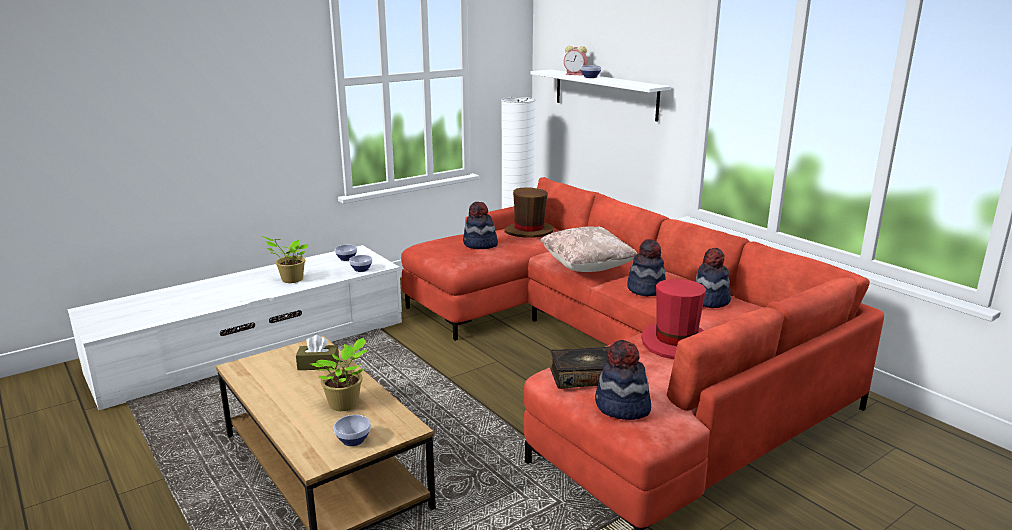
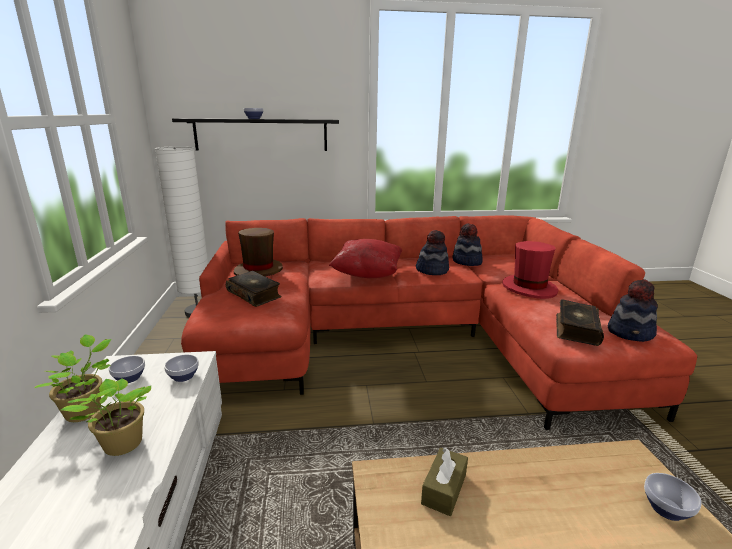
camera: 60 degrees left, 0 degrees up
potted plant [311,338,367,411] -> potted plant moved to [34,334,112,422]
hat [463,202,498,249] -> book [226,271,282,307]
white shelf [531,69,671,122] -> black shelf [172,118,339,151]
beige pillow [540,226,637,272] -> red pillow [329,239,402,278]
alarm clock [564,46,588,76] -> none

